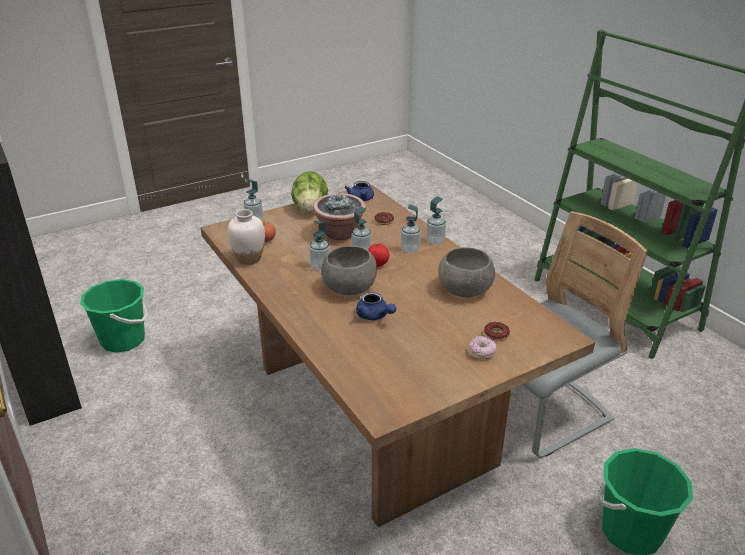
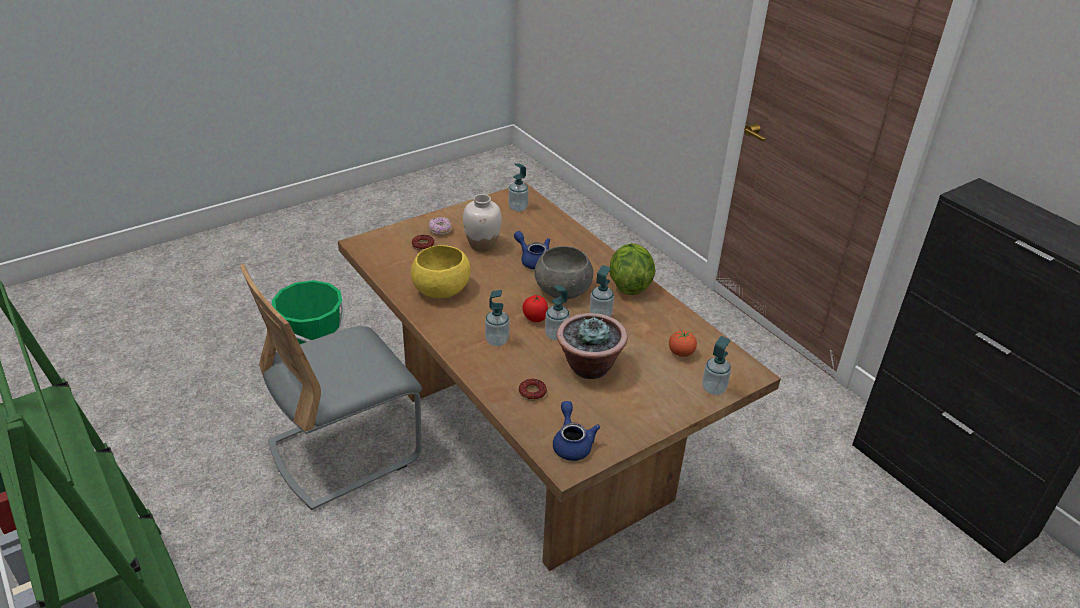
camera: 175 degrees right, 5 degrees up
green bucket [80,279,148,353] -> none
white vase [227,209,265,265] -> white vase moved to [463,194,502,252]
lettuce [291,171,328,213] -> lettuce moved to [610,243,655,295]
soap dispenser [426,196,446,245] -> soap dispenser moved to [509,163,529,212]
grey bowl [438,247,495,297] -> yellow bowl [411,245,470,298]

